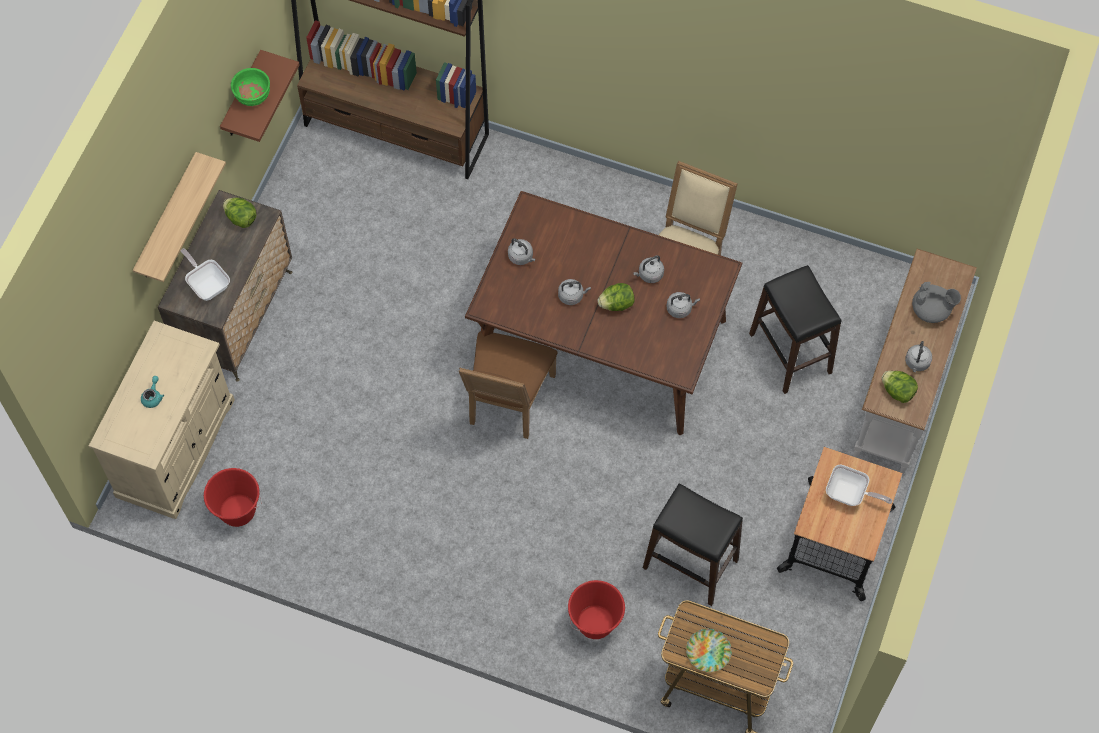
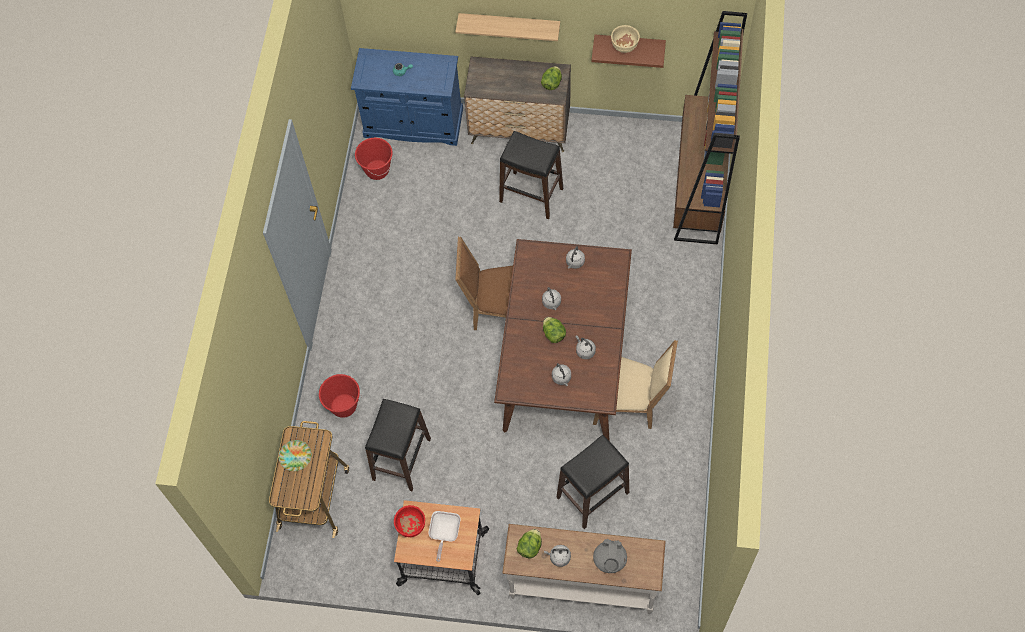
camera: 80 degrees right, 0 degrees up
beige cabinet [89,321,235,519] -> blue cabinet [351,48,463,146]
frying pan [180,248,230,301] -> none
green bowl [231,68,270,106] -> beige bowl [611,25,640,53]
none -> red bowl [394,505,425,538]
none -> black stool [499,131,563,219]

